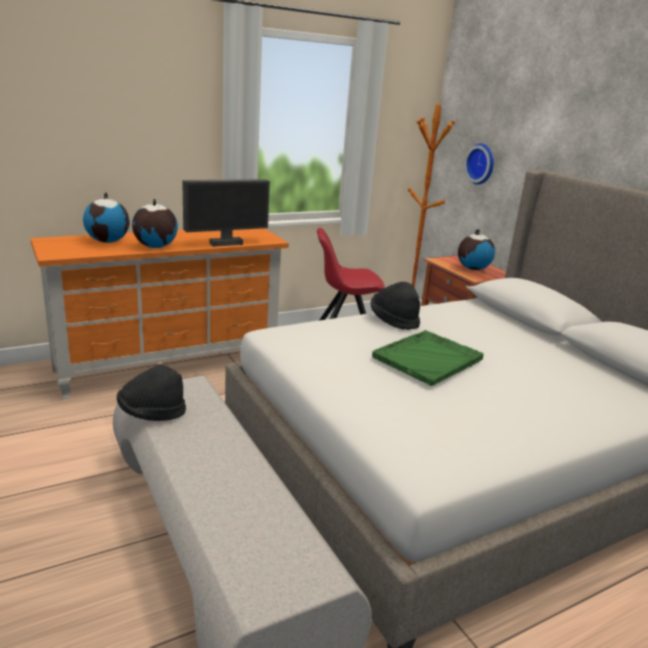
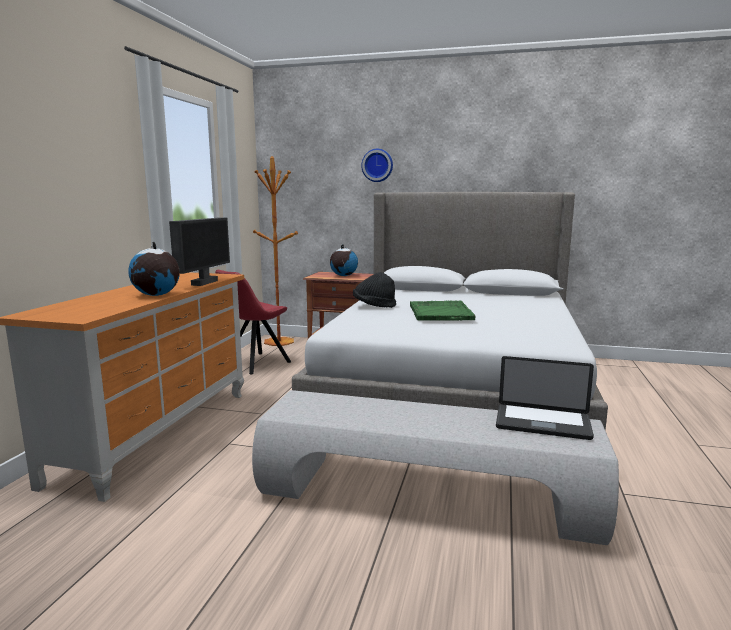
camera: 45 degrees left, 10 degrees down
globe [83,192,130,243] -> none
black hat [117,365,186,421] -> none
wall clock [464,143,494,185] -> wall clock moved to [361,149,393,182]
none -> laptop [496,356,594,440]

